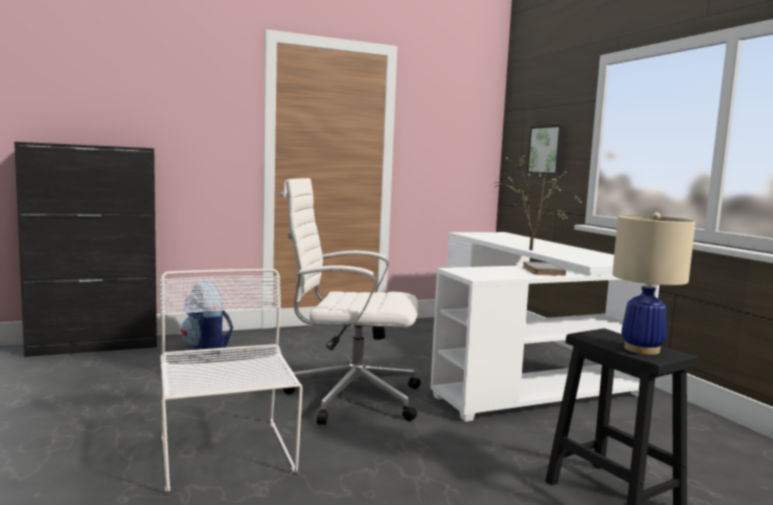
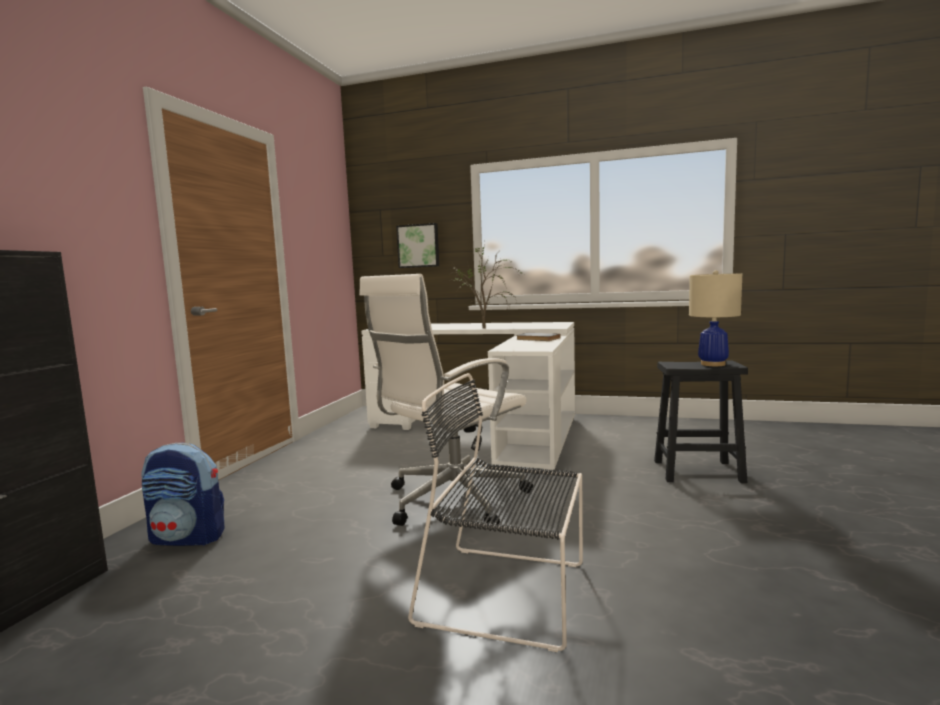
camera: 50 degrees left, 0 degrees up
white chair [160,269,303,492] -> black chair [408,373,583,652]

